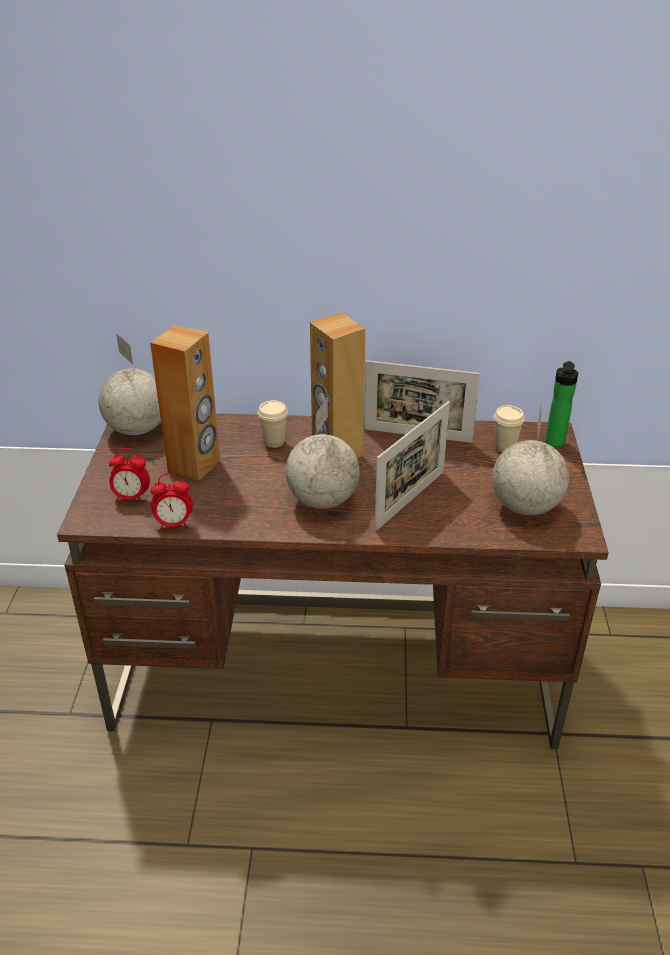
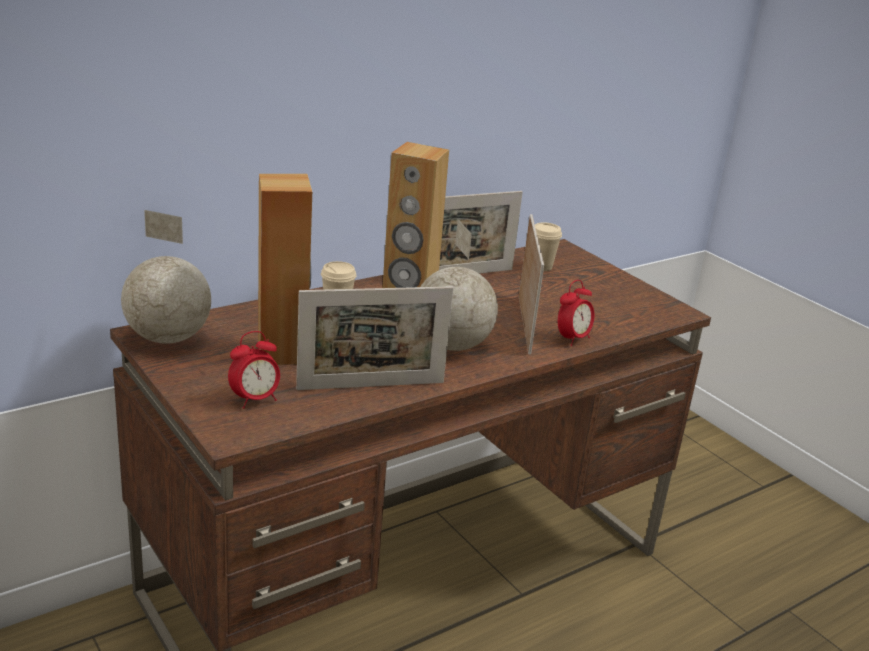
camera: 40 degrees left, 10 degrees down
alarm clock [150,473,193,531] -> alarm clock moved to [558,280,595,346]
globe [492,405,569,515] -> none
bottle [545,361,578,447] -> none
none -> picture frame [296,286,453,390]

